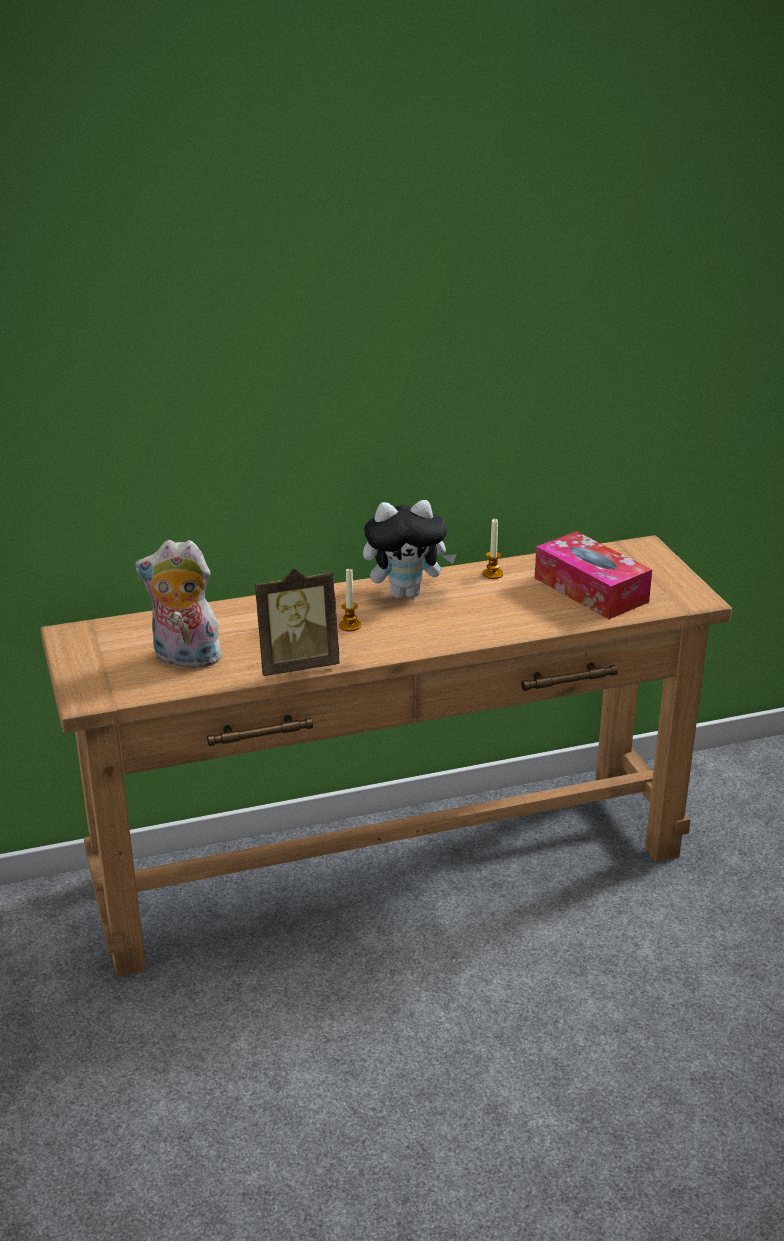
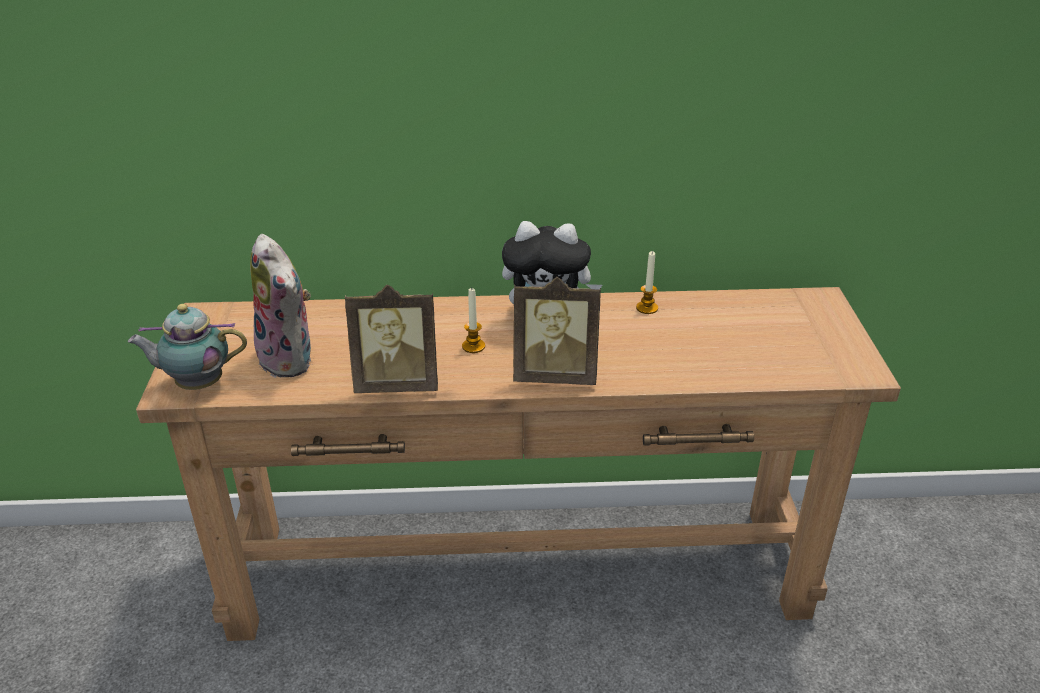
camera: 15 degrees right, 5 degrees up
plush toy [135,540,222,668] -> plush toy turned 150 degrees counterclockwise [250,234,312,378]
tissue box [535,531,652,619] -> none
none -> teapot [128,304,247,390]
none -> picture frame [513,277,601,385]

